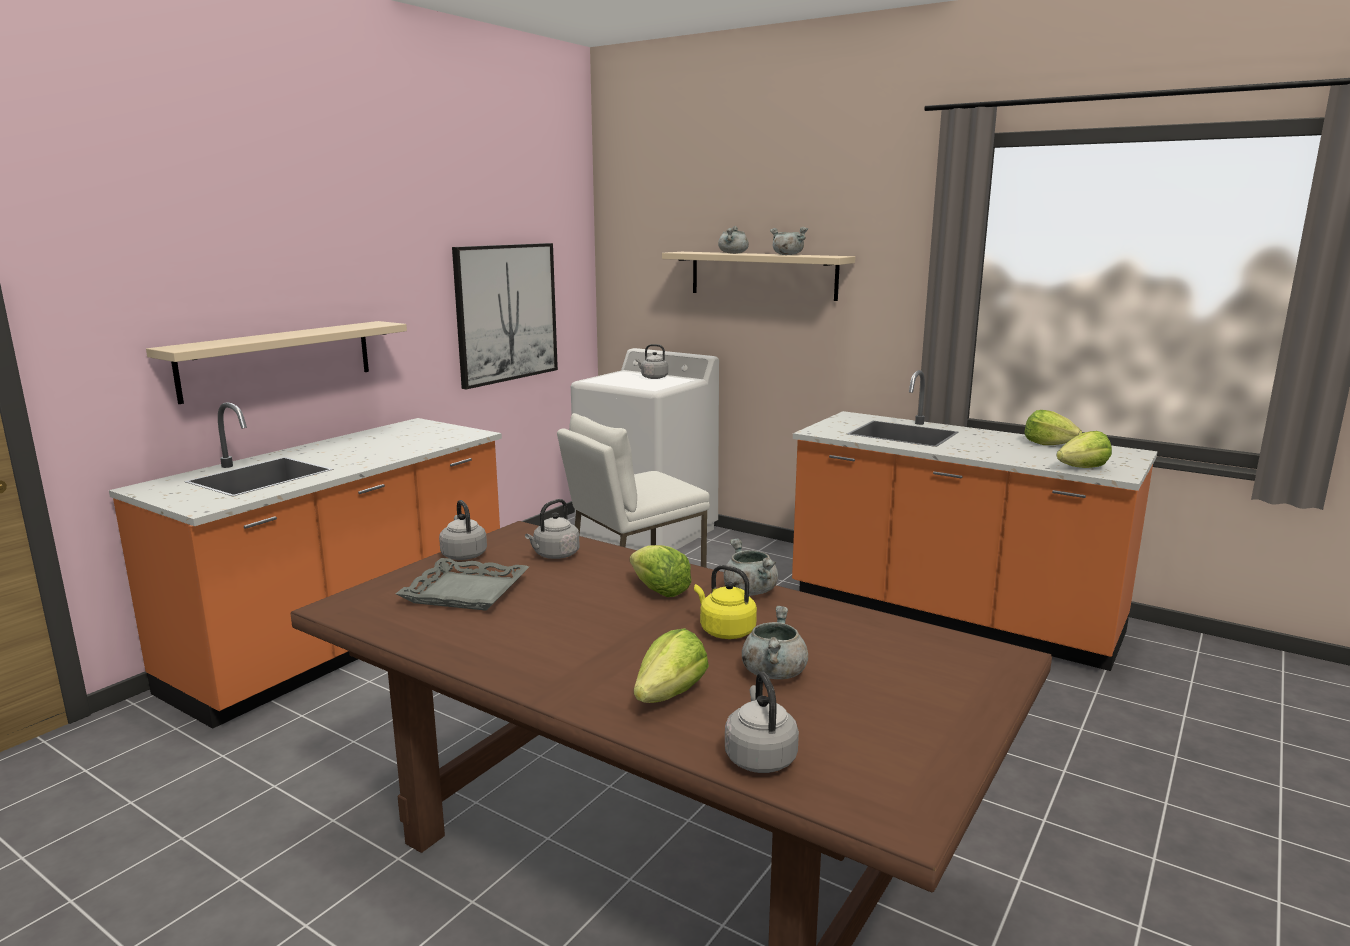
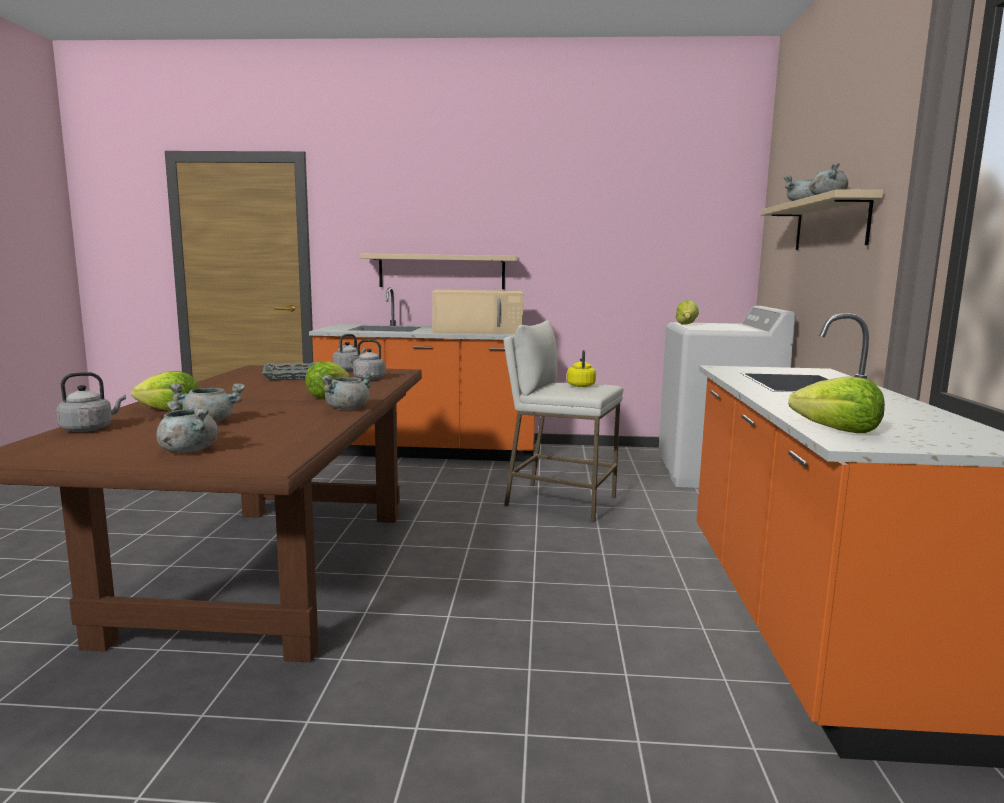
camera: 60 degrees right, 5 degrees down
picture [452,243,558,389] -> none
grey kettle [636,344,668,379] -> none
yellow kettle [694,565,757,639] -> yellow kettle moved to [567,350,596,387]
lettuce [1024,410,1082,445] -> lettuce moved to [676,300,699,324]
none -> grey cooking pot [157,400,218,453]
none -> beige microwave [432,290,523,334]

